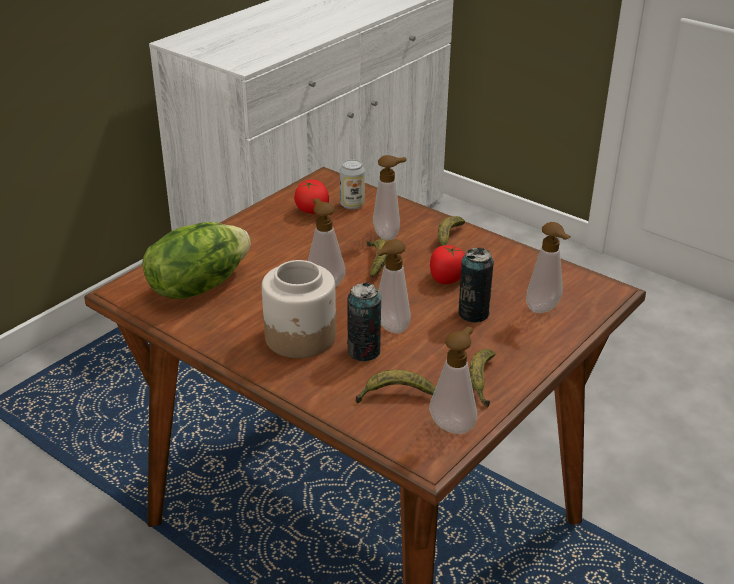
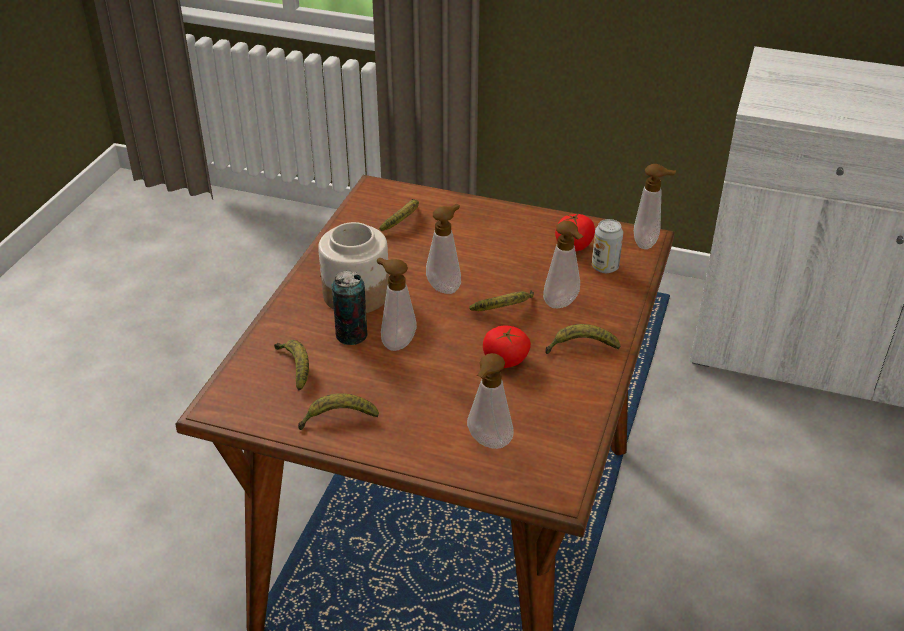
camera: 70 degrees right, 5 degrees up
lettuce [142,222,251,299] -> banana [379,199,419,231]
soap dispenser [429,326,477,434] -> soap dispenser moved to [634,164,676,249]
can [459,248,494,323] -> none

